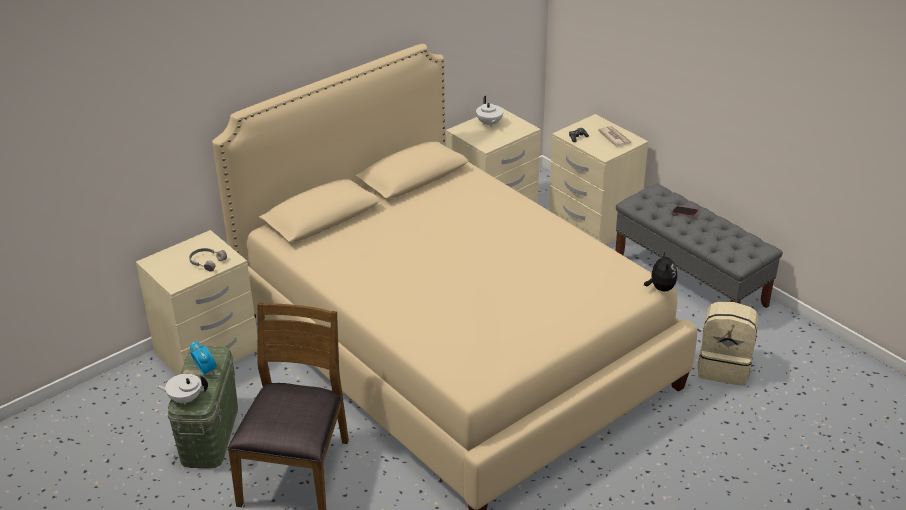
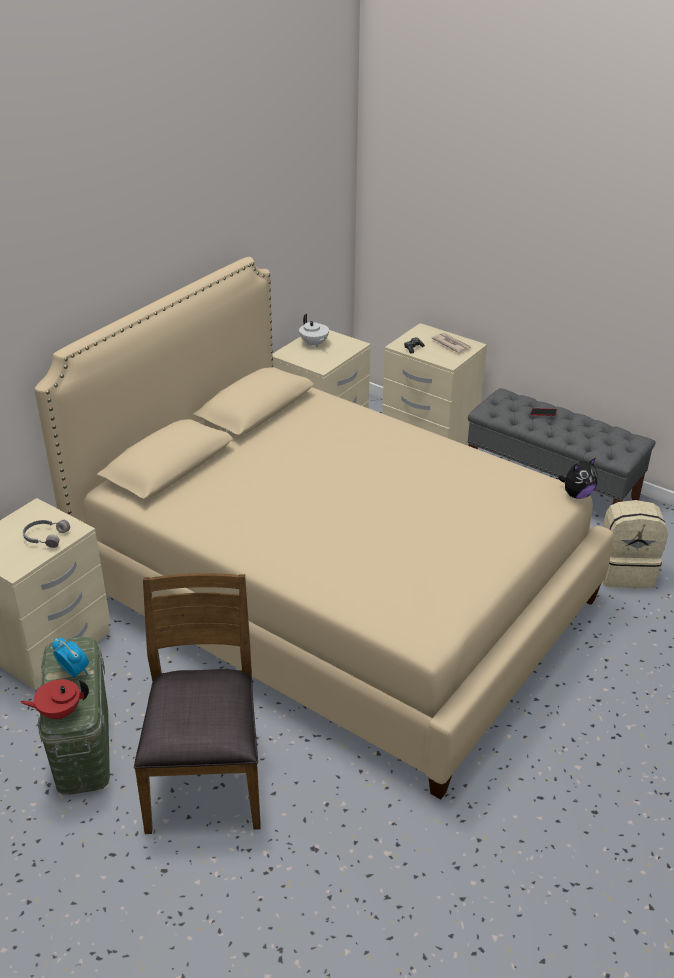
camera: 15 degrees left, 0 degrees up
white teapot [155,374,208,405] -> red teapot [20,679,89,720]
plush toy [644,251,677,292] -> plush toy turned 75 degrees clockwise [558,457,597,499]

